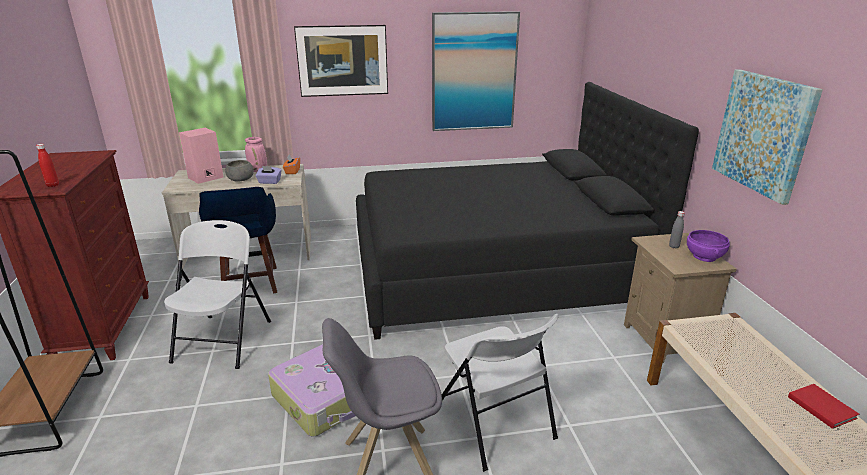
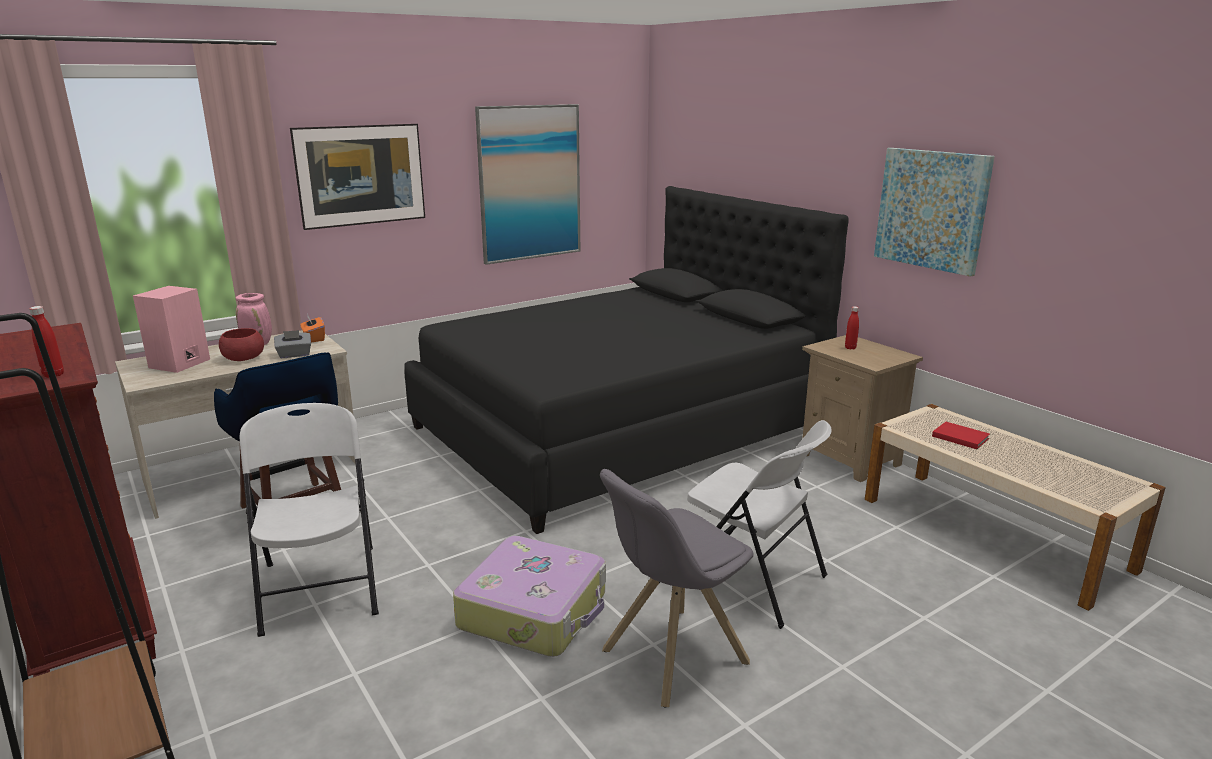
camera: 25 degrees left, 5 degrees down
grey bowl [225,160,254,182] -> red bowl [219,328,264,361]
purple tissue box [255,166,282,184] -> grey tissue box [274,330,311,358]
grey bottle [669,211,685,249] -> red bottle [845,306,859,350]
purple bowl [687,230,730,262] -> none
red book [788,384,859,429] -> red book moved to [932,422,990,449]

